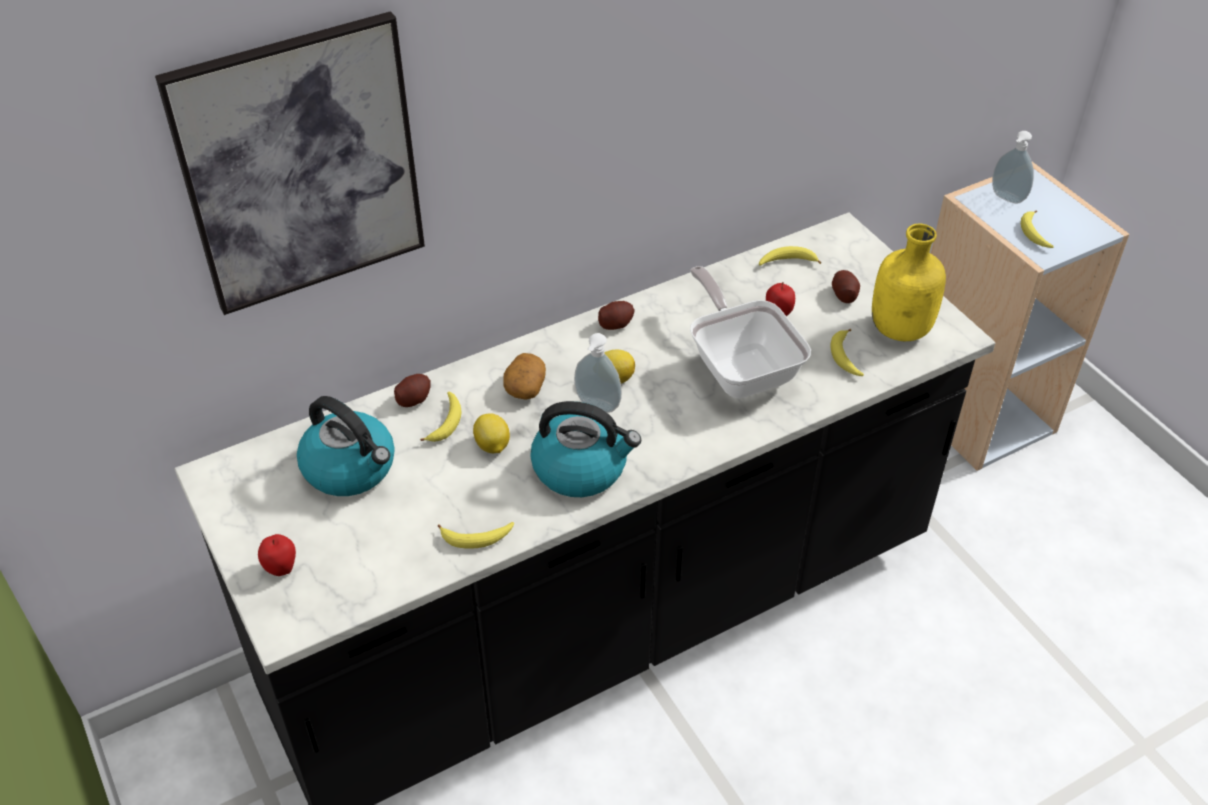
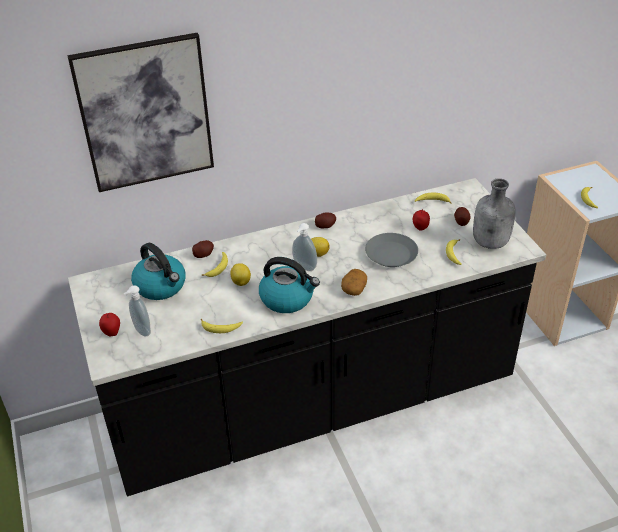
camera: 10 degrees right, 5 degrees down
potato [503,353,546,400] -> potato moved to [341,269,367,296]
frying pan [690,266,811,398] -> grey plate [365,233,418,267]
yellow bottle [872,224,946,341] -> grey bottle [473,178,516,249]
soap dispenser [992,131,1034,204] -> soap dispenser moved to [124,285,151,337]

